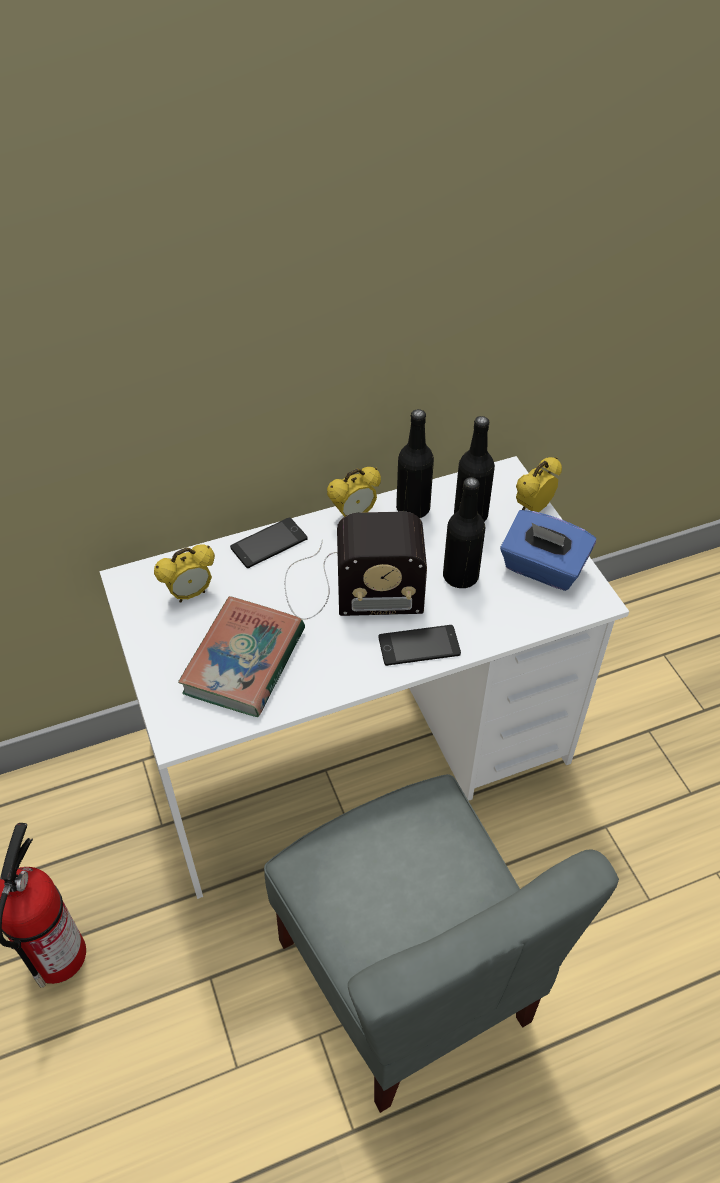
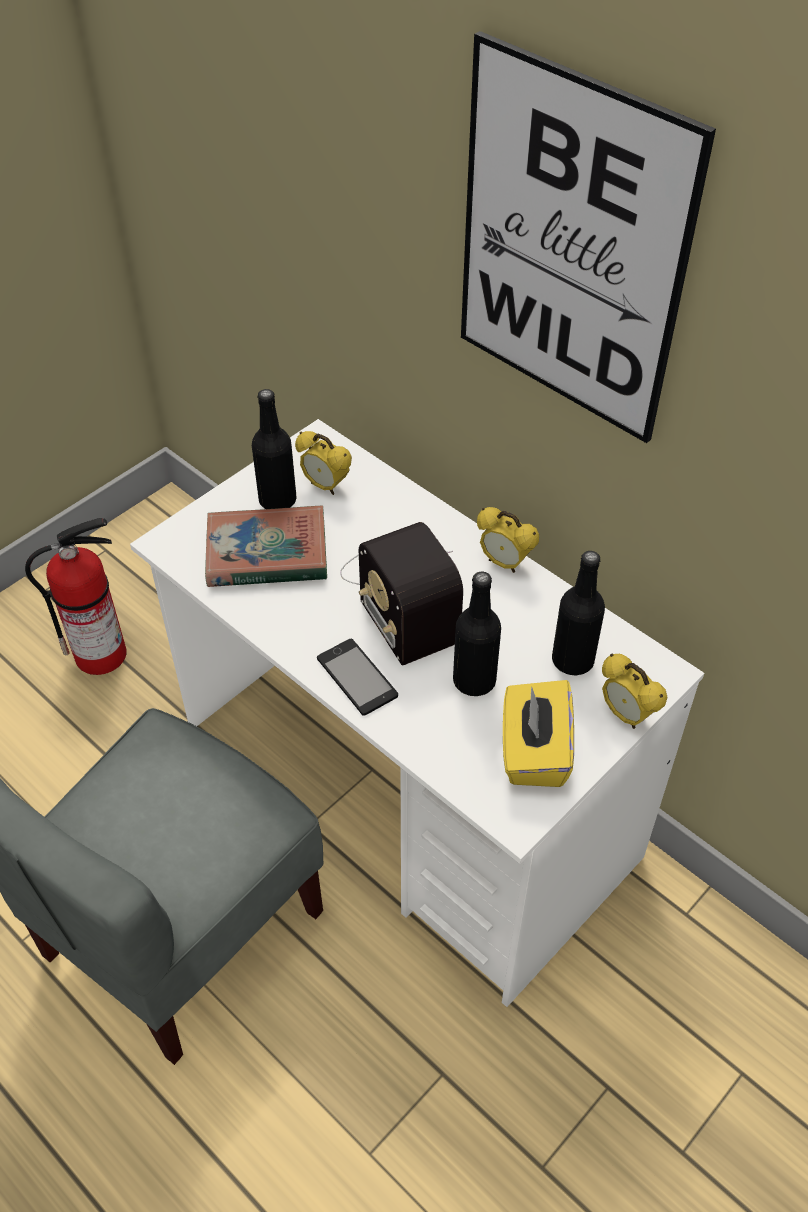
camera: 65 degrees right, 0 degrees up
phone [230,517,308,568] -> none
black bottle [396,409,434,518] -> black bottle moved to [252,389,297,509]
blue tissue box [500,510,596,591] -> yellow tissue box [503,680,574,787]
alarm clock [516,457,562,512] -> alarm clock turned 150 degrees counterclockwise [602,654,668,729]
none -> picture [461,31,716,443]

